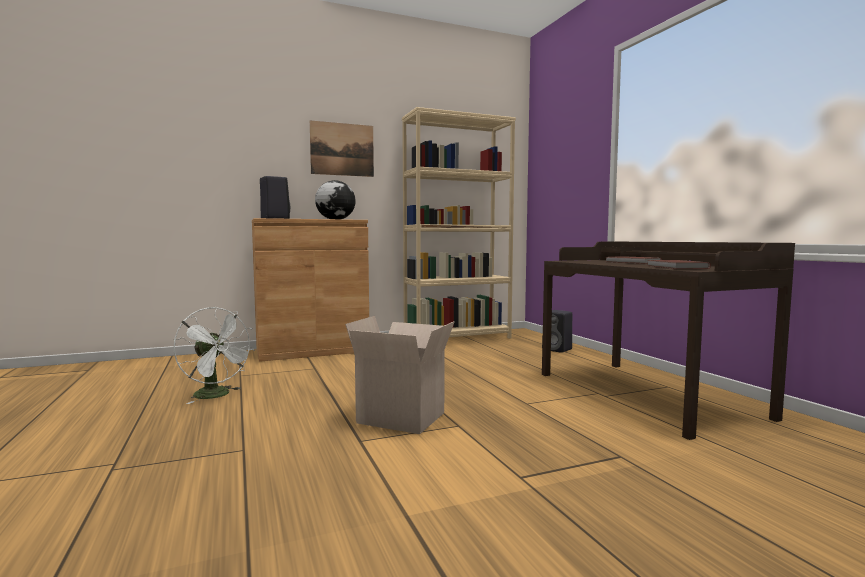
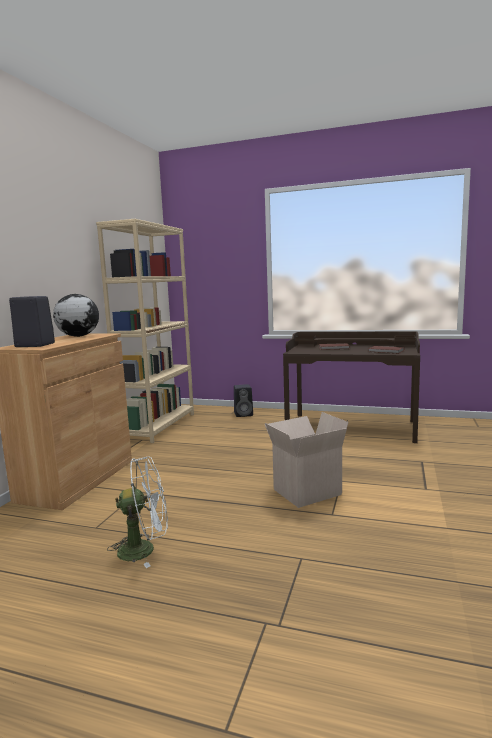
camera: 50 degrees left, 5 degrees up
picture [310,120,374,177] -> none

